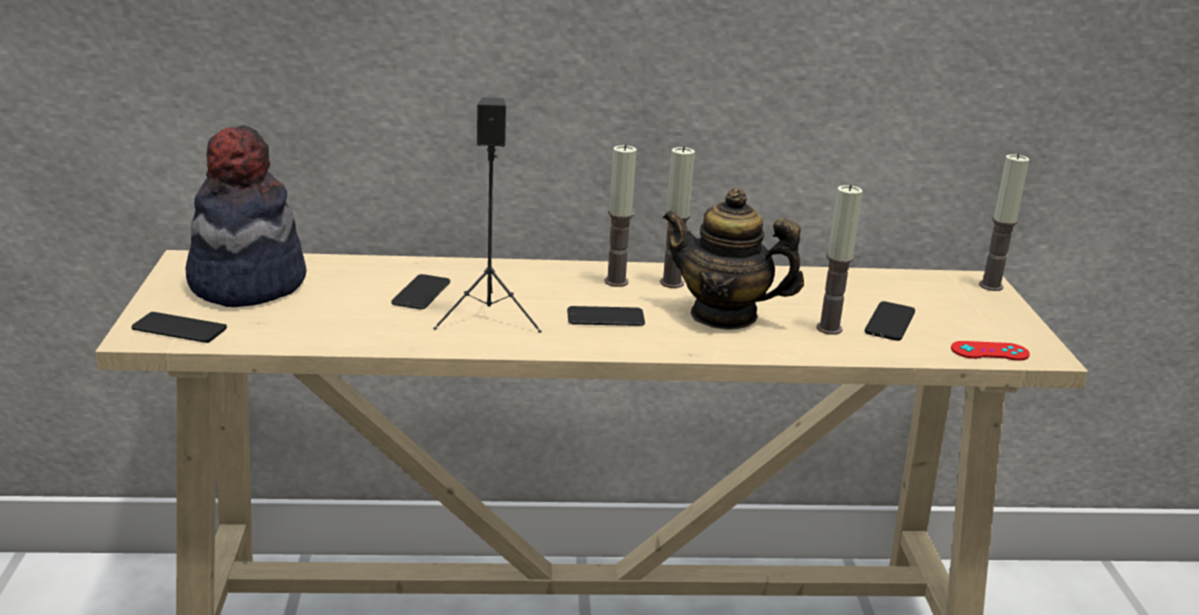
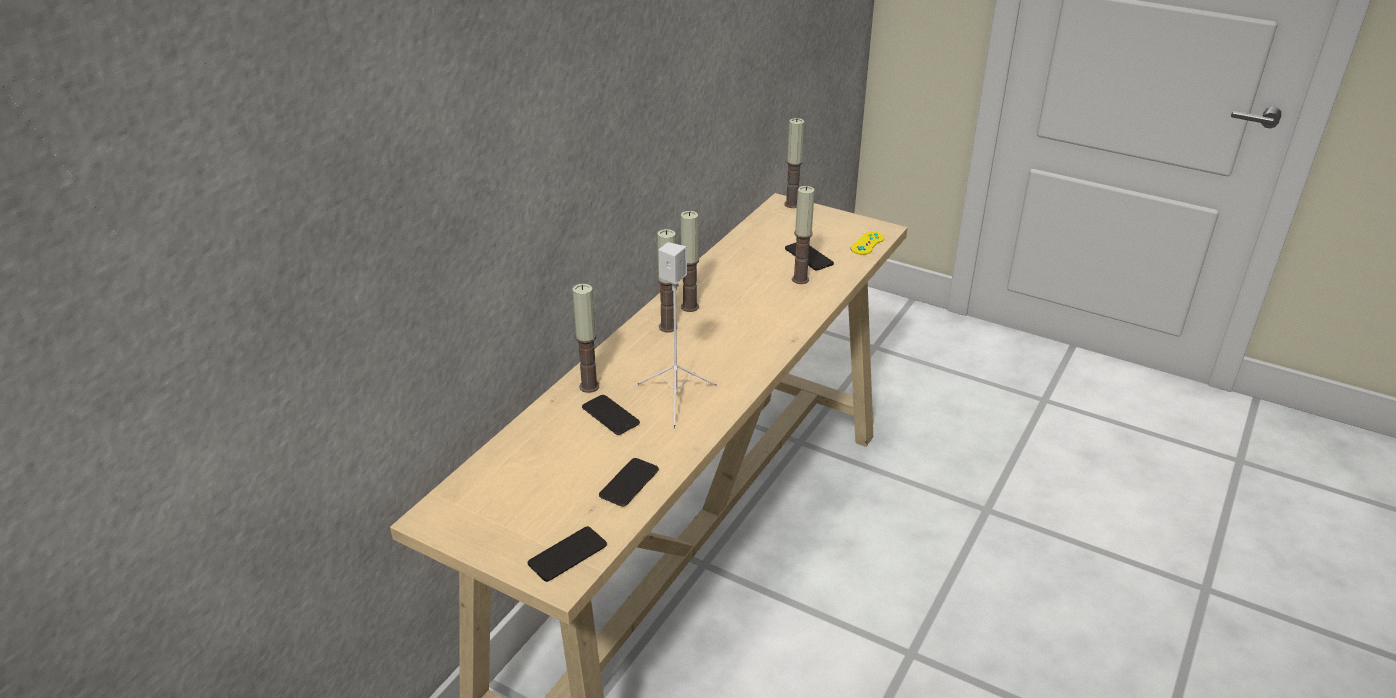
camera: 55 degrees left, 10 degrees up
hat [185,125,307,307] -> none
black speaker [433,97,542,333] -> white speaker [636,242,718,429]
phone [567,306,645,326] -> phone moved to [599,458,659,507]
teapot [662,188,804,330] -> none
red game controller [951,341,1030,361] -> yellow game controller [851,232,884,255]
none -> candle [572,284,599,393]

